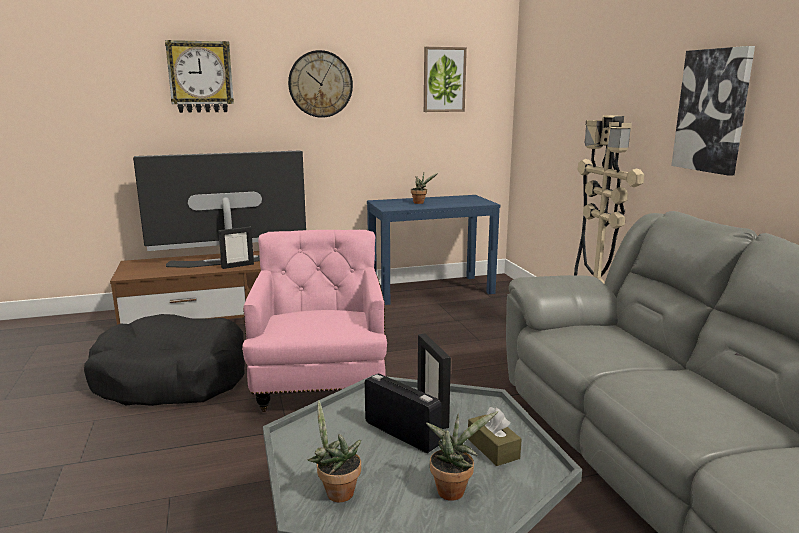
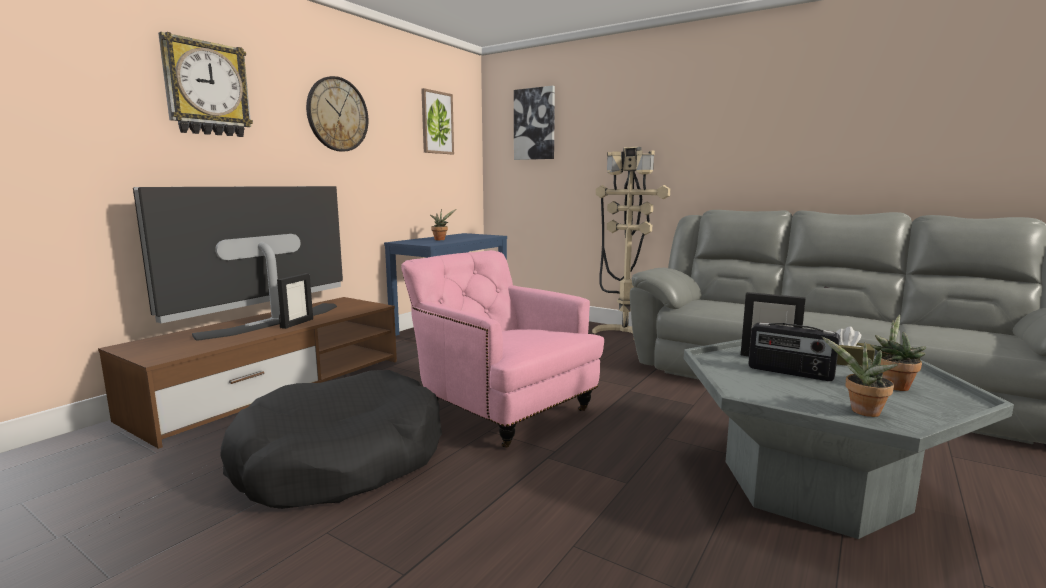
camera: 40 degrees left, 5 degrees down
radio [365,374,441,453] -> radio turned 150 degrees counterclockwise [748,322,840,381]
picture [671,46,755,176] -> picture moved to [514,86,555,160]

